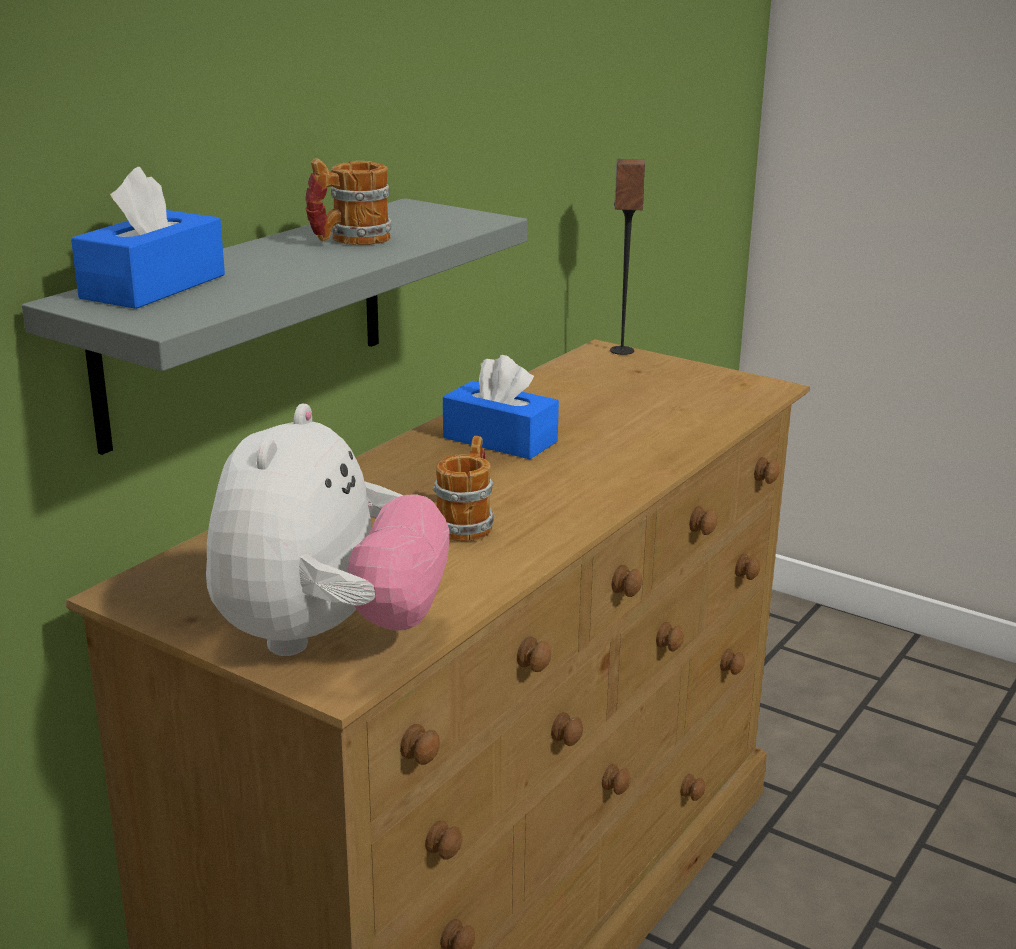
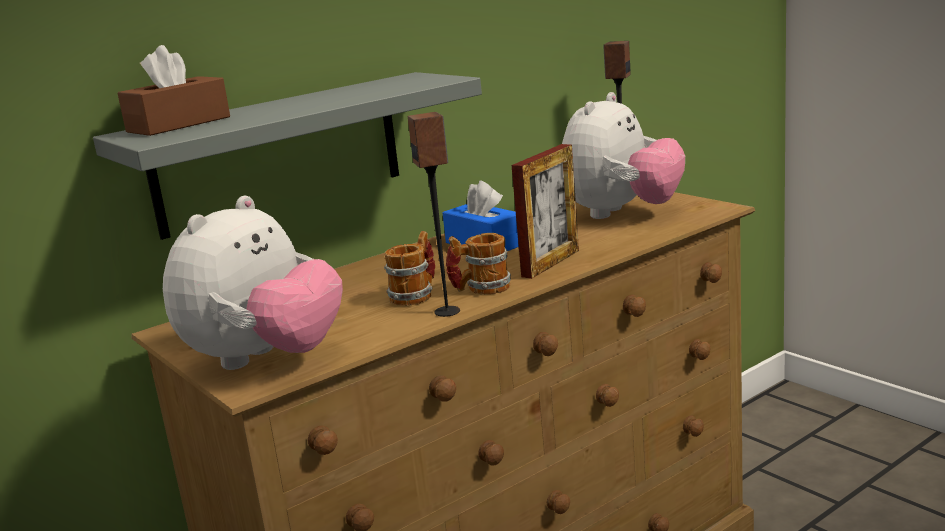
camera: 20 degrees right, 5 degrees down
blue tissue box [71,167,225,309] -> brown tissue box [117,45,230,136]
mug [305,158,392,245] -> mug moved to [446,233,511,294]
none -> speaker [408,112,460,317]
none -> picture frame [512,144,579,279]
none -> plush toy [562,92,685,219]

